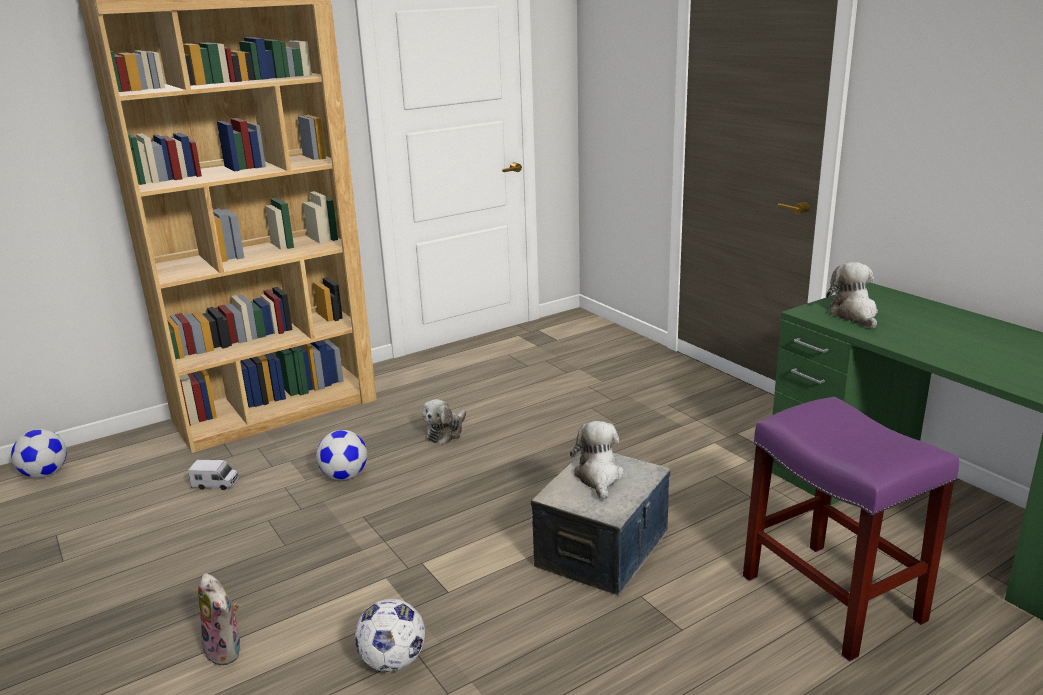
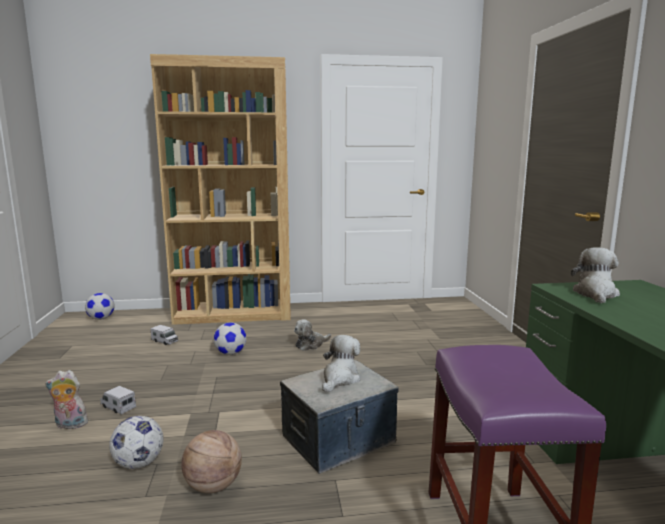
camera: 25 degrees right, 10 degrees down
plush toy [198,573,241,666] -> plush toy turned 105 degrees clockwise [45,370,88,429]
none -> toy truck [100,386,136,414]
none -> basketball [181,430,242,493]

